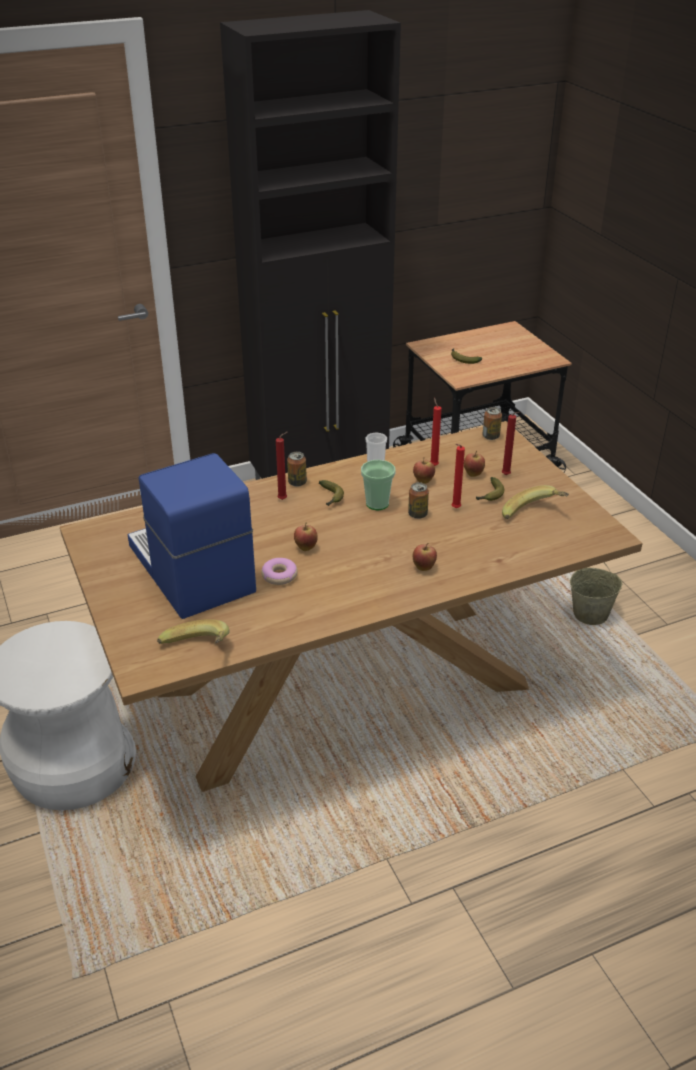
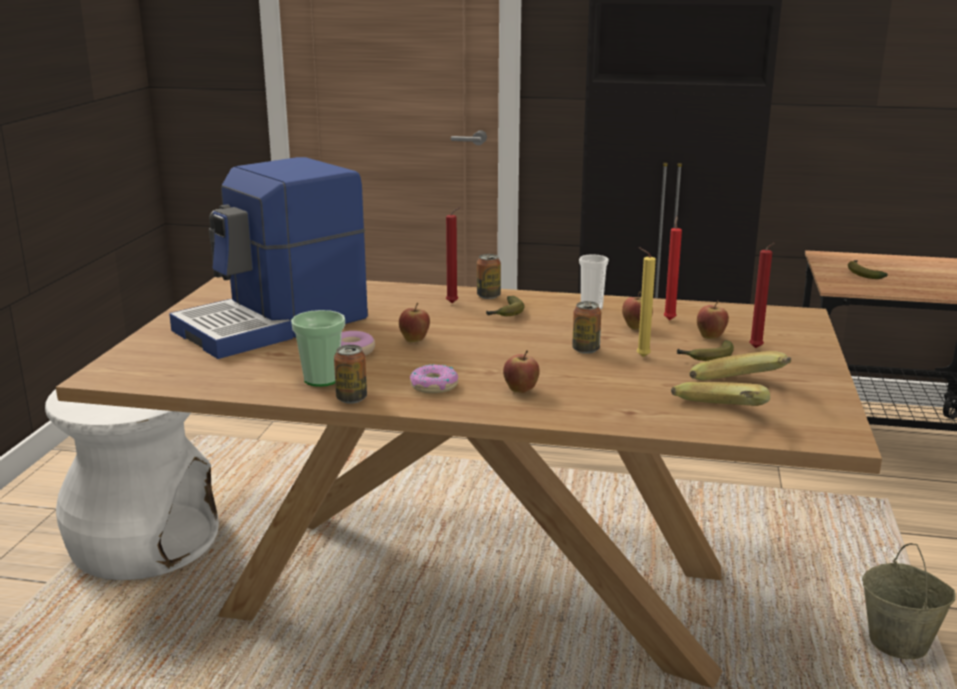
camera: 35 degrees right, 15 degrees down
coffee machine [128,453,256,619] -> coffee machine turned 135 degrees counterclockwise [169,157,368,359]
banana [157,619,229,644] -> banana moved to [671,382,770,406]
cup [361,460,396,510] -> cup moved to [291,310,345,387]
red candle [452,444,465,508] -> yellow candle [637,247,656,357]
can [482,407,502,440] -> can moved to [334,345,367,404]
none -> donut [410,364,458,393]

